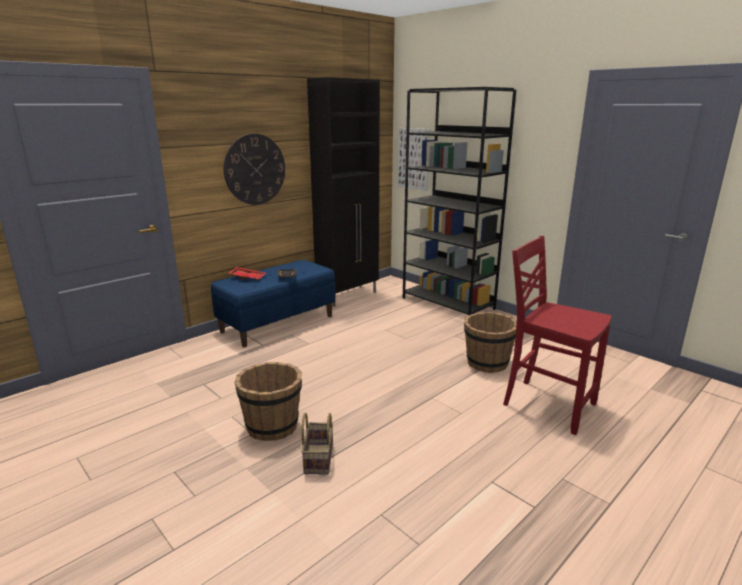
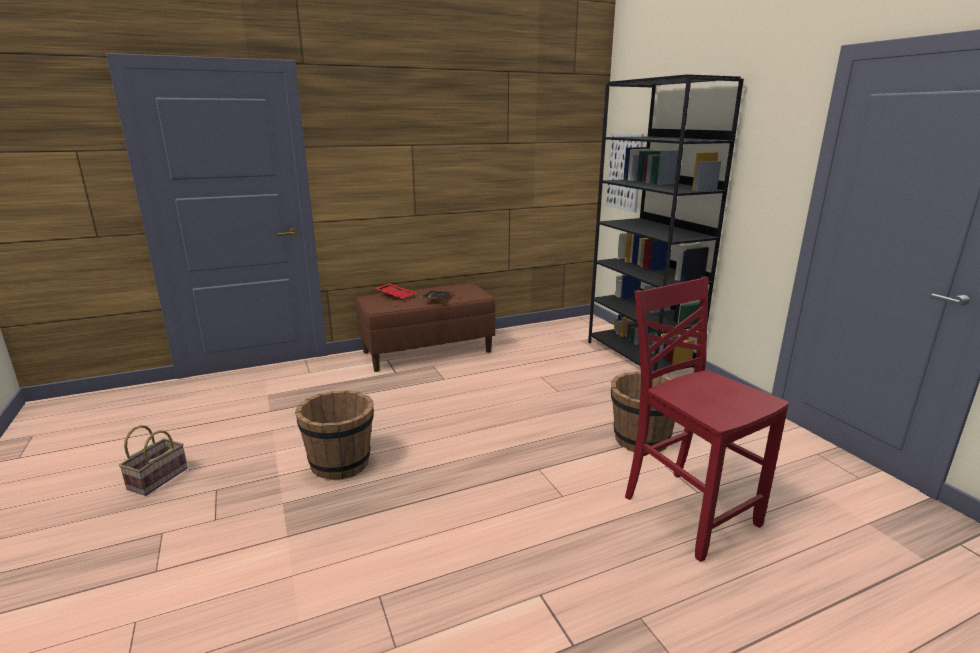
camera: 20 degrees right, 0 degrees up
blue bench [211,260,336,347] -> brown bench [356,283,496,372]
wall clock [224,134,285,205] -> none
basket [301,412,333,475] -> basket moved to [119,425,188,496]
black cabinet [307,77,380,306] -> none

